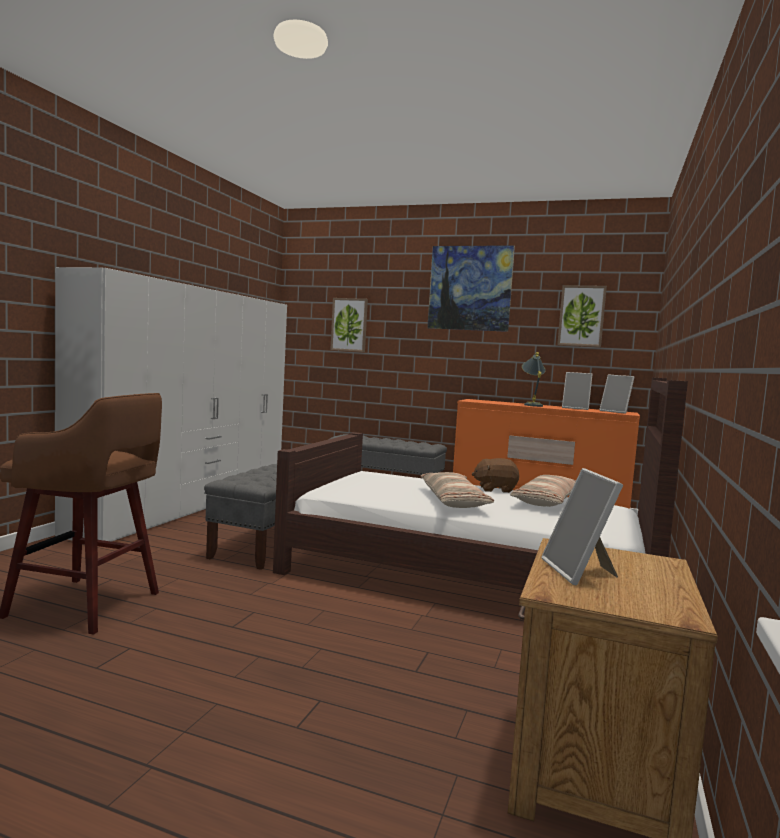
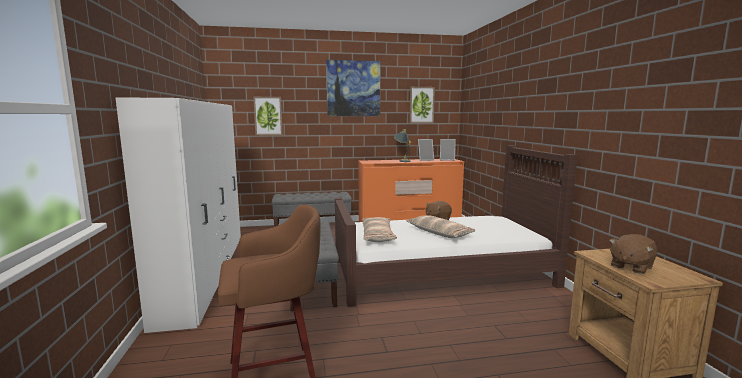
camera: 30 degrees left, 5 degrees up
pillow [510,475,576,507] -> pillow moved to [362,217,397,242]
picture frame [541,468,623,585] -> brown plush toy [610,234,657,274]

